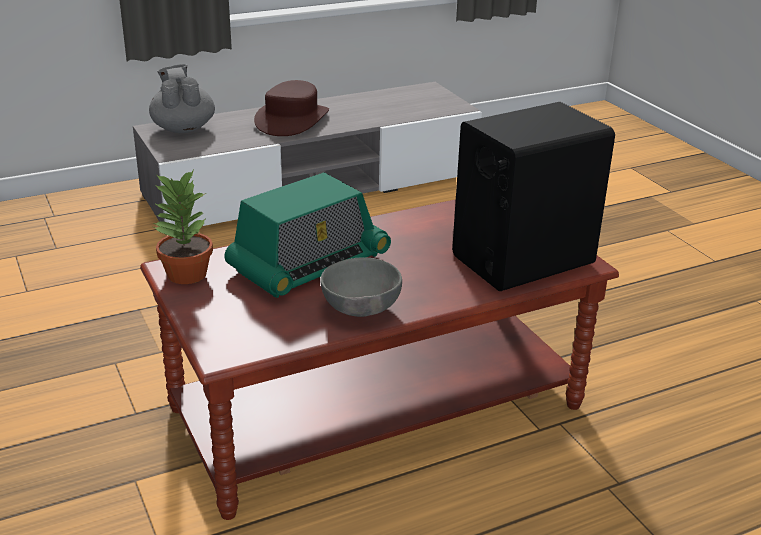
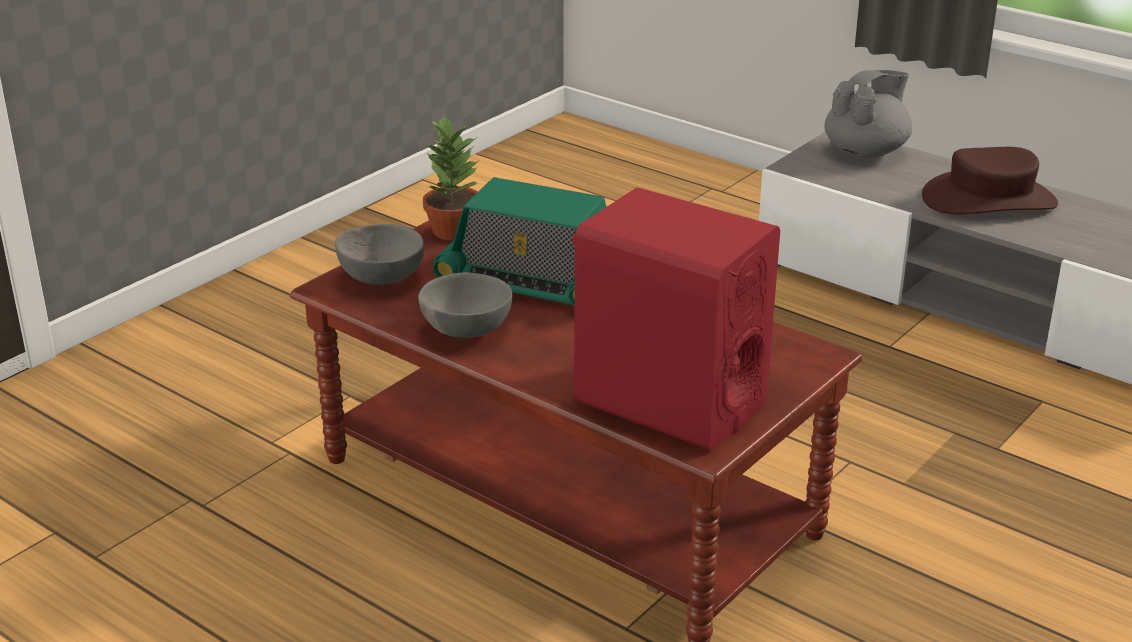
camera: 65 degrees right, 0 degrees up
black speaker [452,102,615,291] -> red speaker [572,187,780,451]
none -> grey bowl [335,224,424,285]

